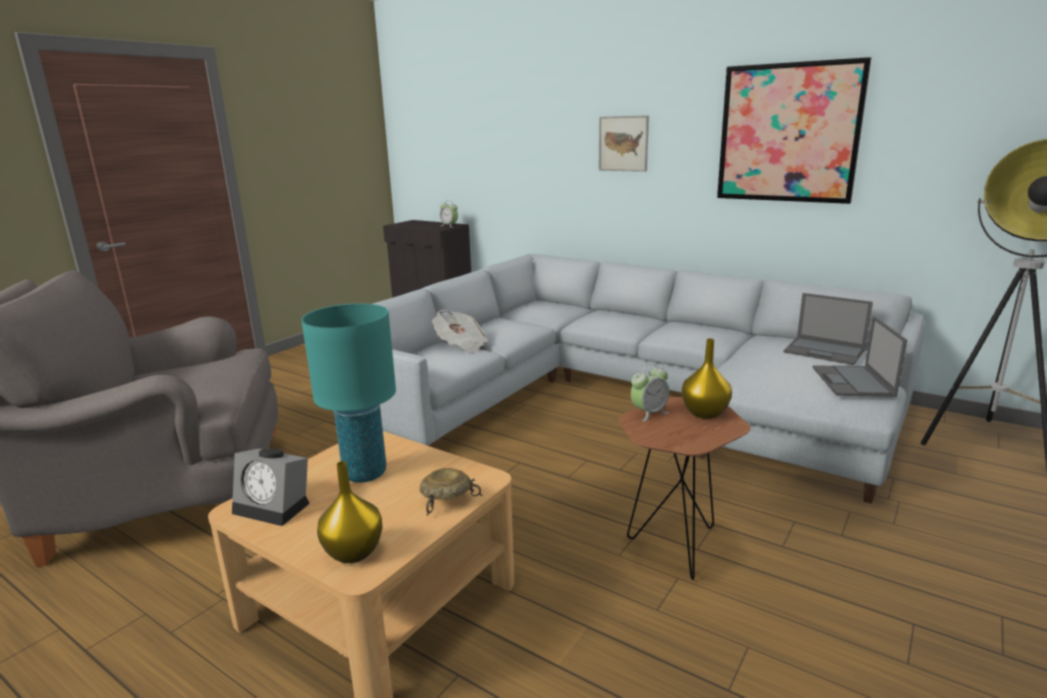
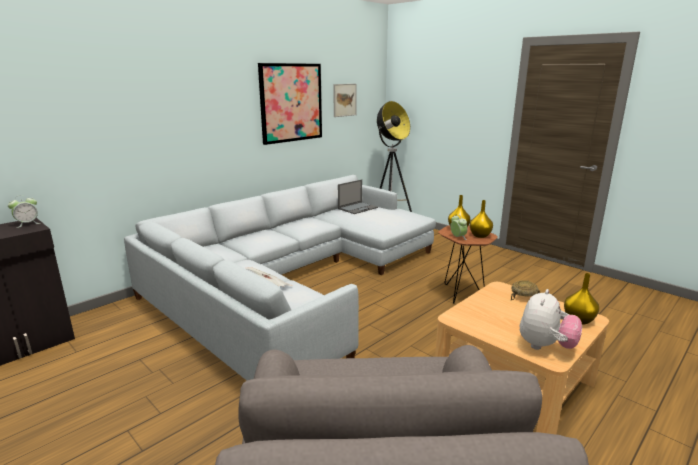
camera: 80 degrees left, 0 degrees up
alarm clock [232,449,310,526] -> plush toy [520,289,582,350]
turquoise table lamp [301,303,396,483] -> none
picture [599,115,649,172] -> picture moved to [333,84,357,117]
laptop [813,316,907,397] -> none
none -> yellow vase [470,200,493,238]

